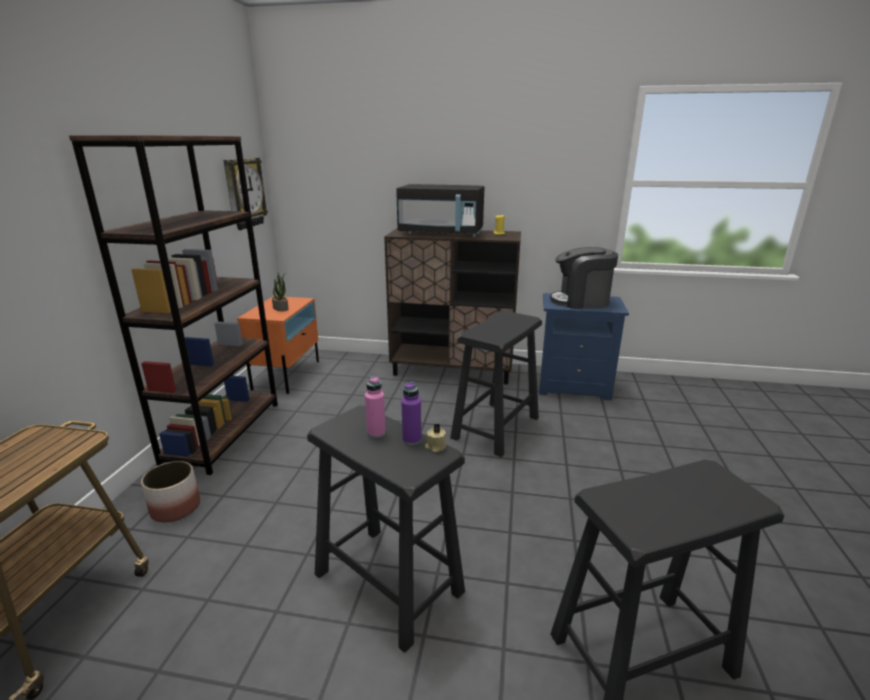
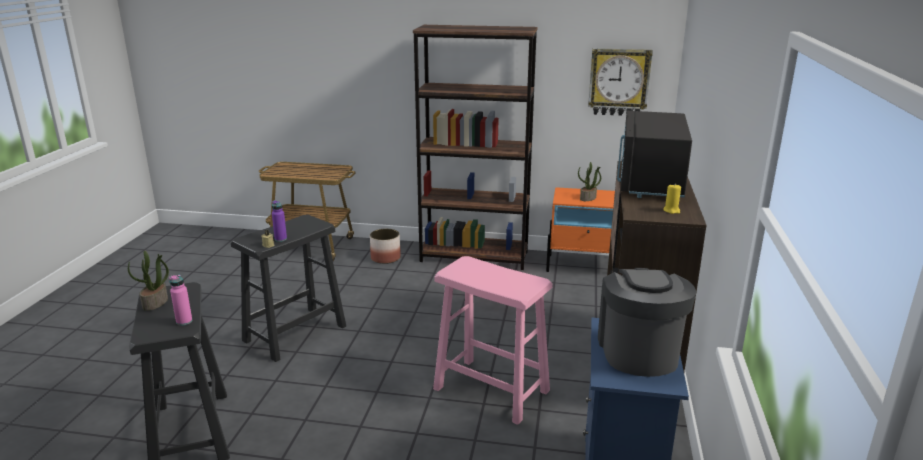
camera: 90 degrees right, 0 degrees up
pink bottle [365,376,386,438] -> pink bottle moved to [169,275,192,325]
black stool [450,311,542,457] -> pink stool [433,256,553,425]
none -> potted plant [128,250,169,311]

